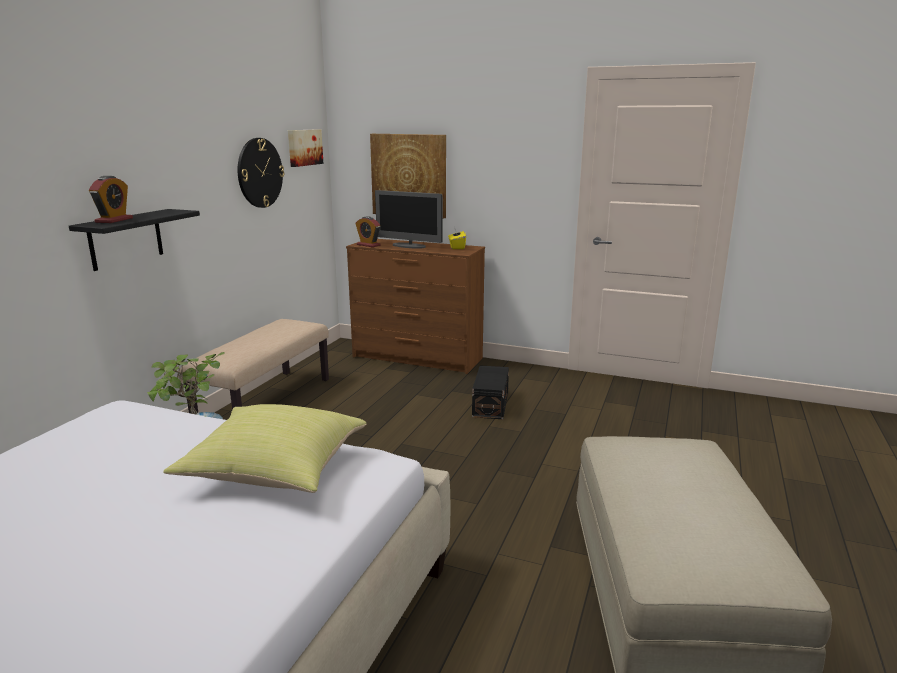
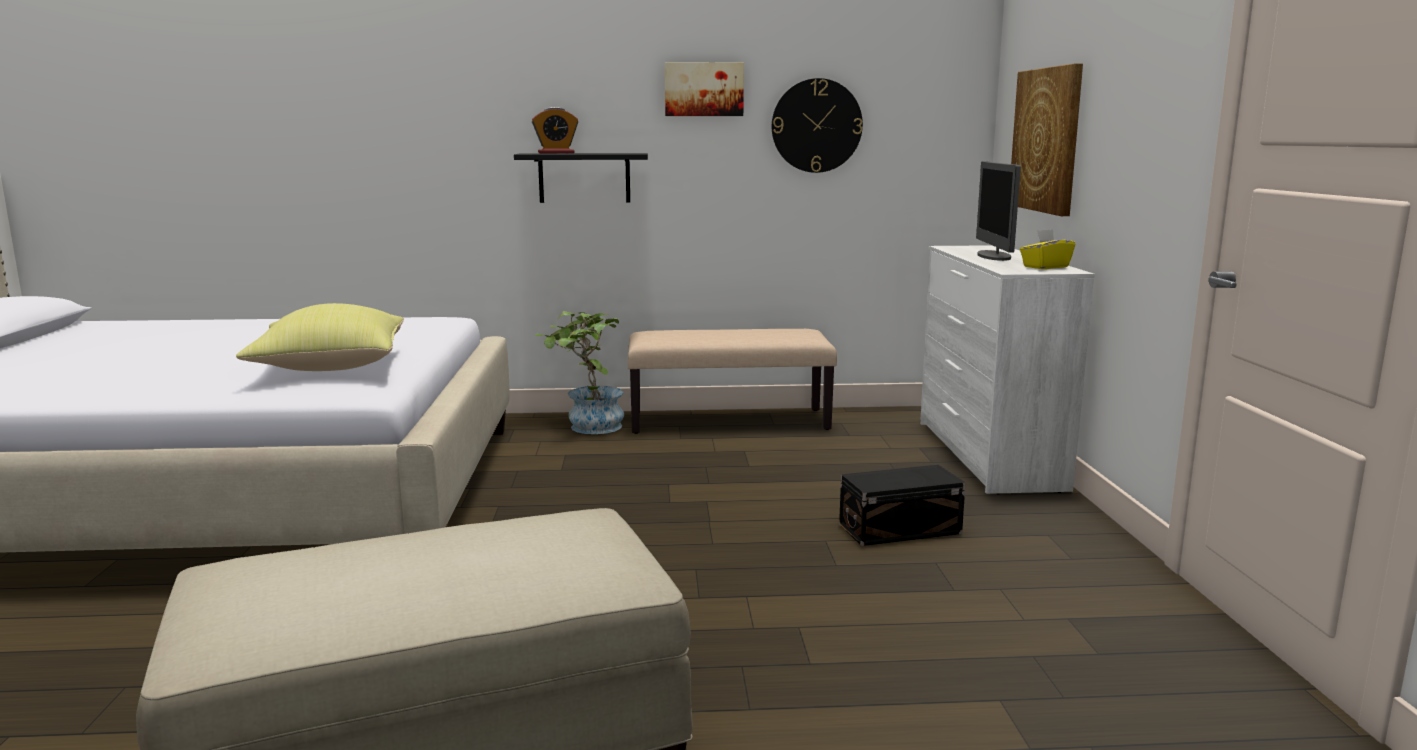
camera: 65 degrees right, 5 degrees down
picture [288,129,324,167] -> picture moved to [665,62,744,116]
brown dresser [346,239,485,374] -> white dresser [920,245,1095,494]
alarm clock [356,216,381,247] -> none

